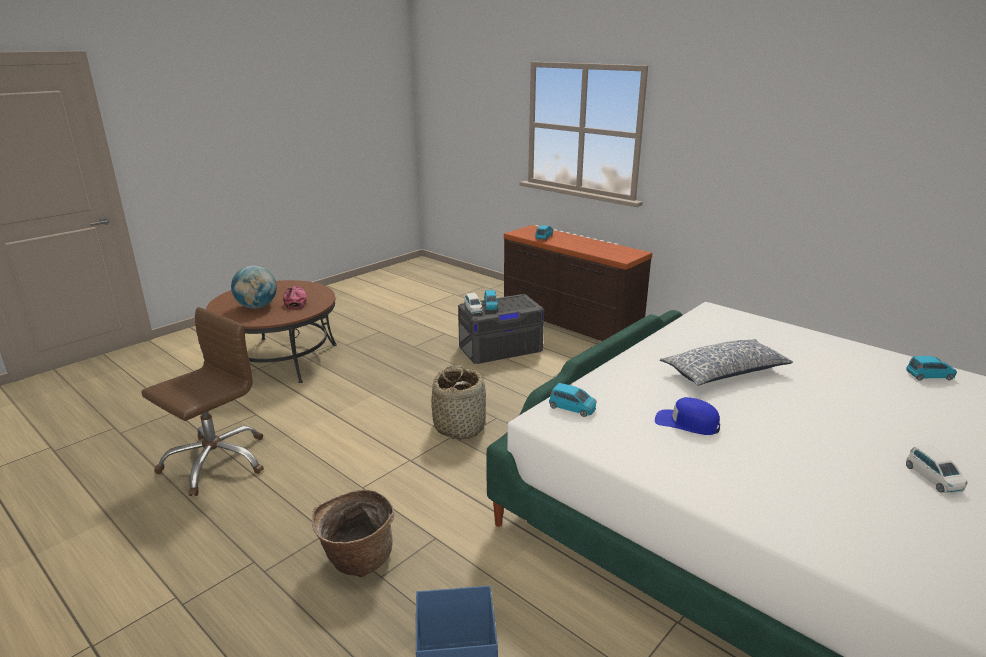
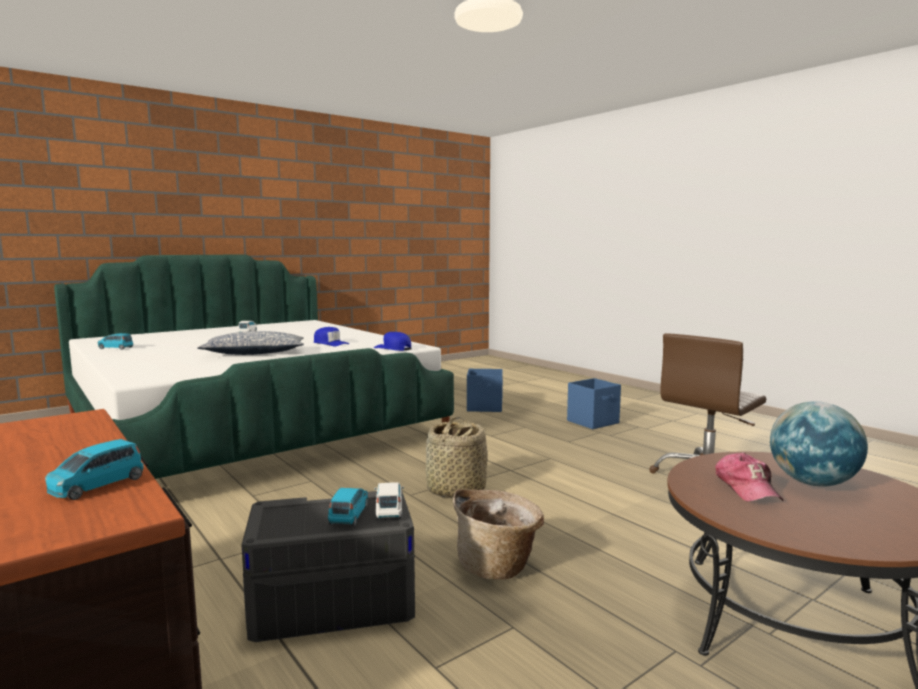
camera: 170 degrees left, 15 degrees down
basket [311,490,394,577] -> basket moved to [453,489,544,580]
blue toy car [549,383,597,417] -> blue cap [374,332,412,351]
none -> blue storage box [567,378,621,429]

